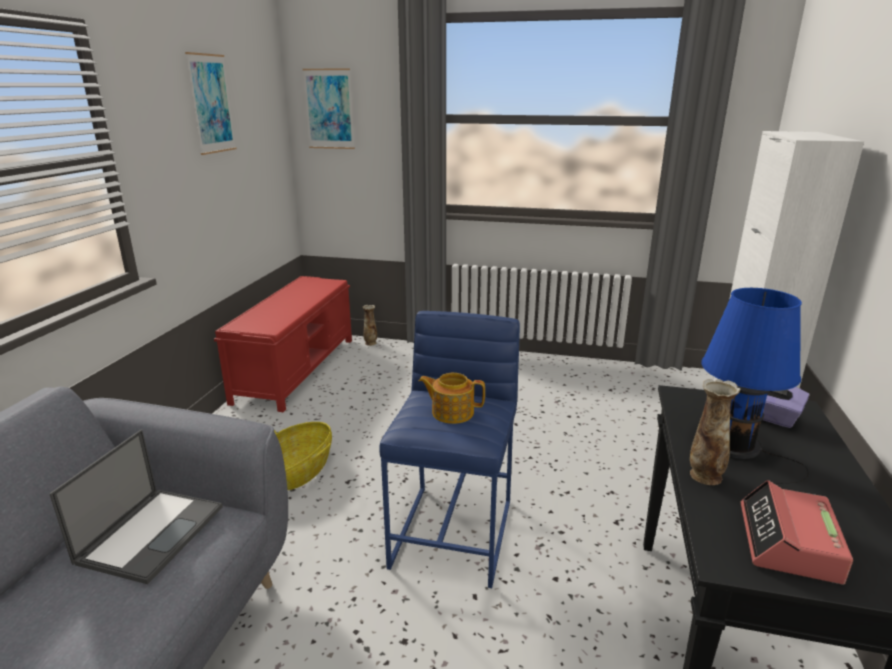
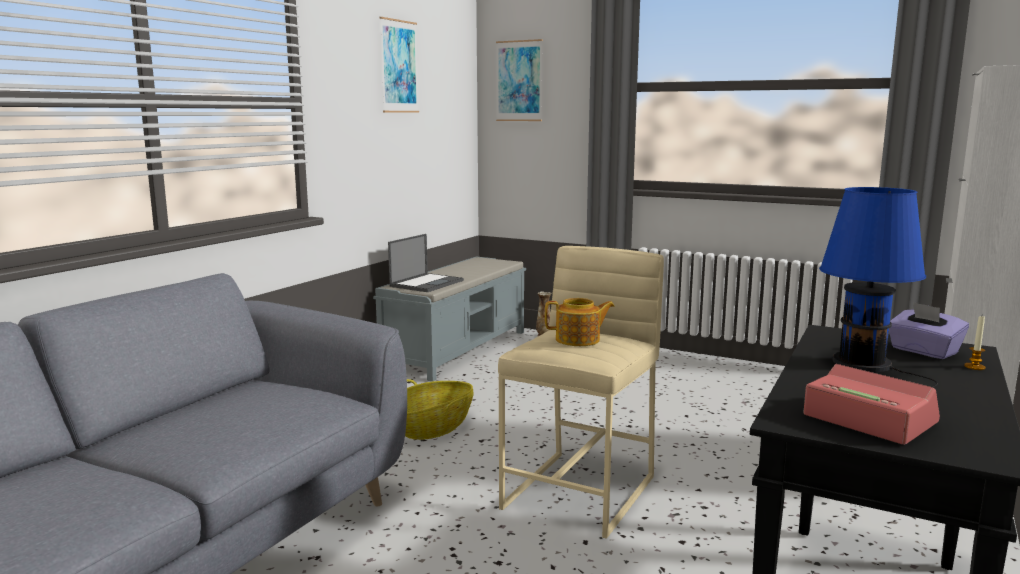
camera: 15 degrees right, 10 degrees down
laptop [49,430,223,584] -> laptop moved to [388,234,464,292]
red bench [214,276,352,412] -> grey bench [373,257,526,382]
blue stool [379,311,520,588] -> beige stool [498,246,664,539]
teapot [419,373,485,424] -> teapot turned 150 degrees clockwise [545,298,615,346]
vase [690,379,740,485] -> none
alarm clock [741,480,853,585] -> alarm clock turned 105 degrees clockwise [803,364,940,445]
none -> candle [964,316,986,370]

